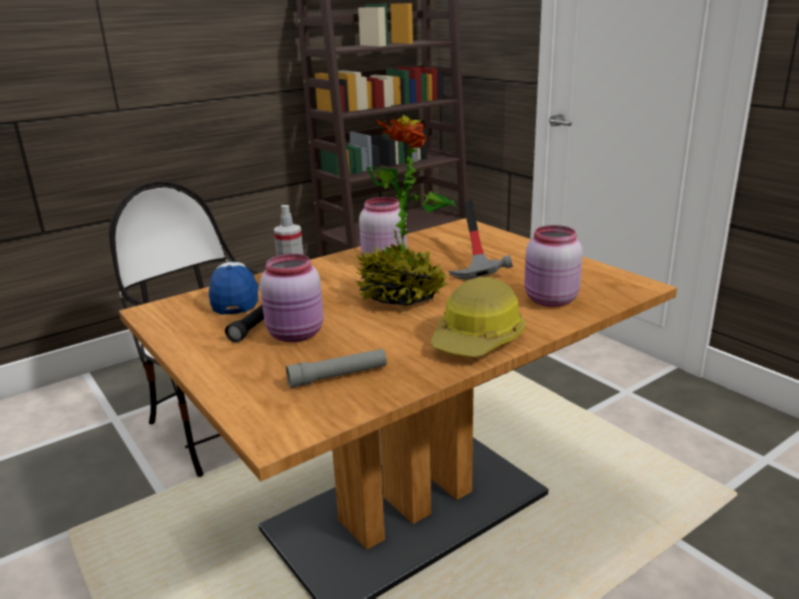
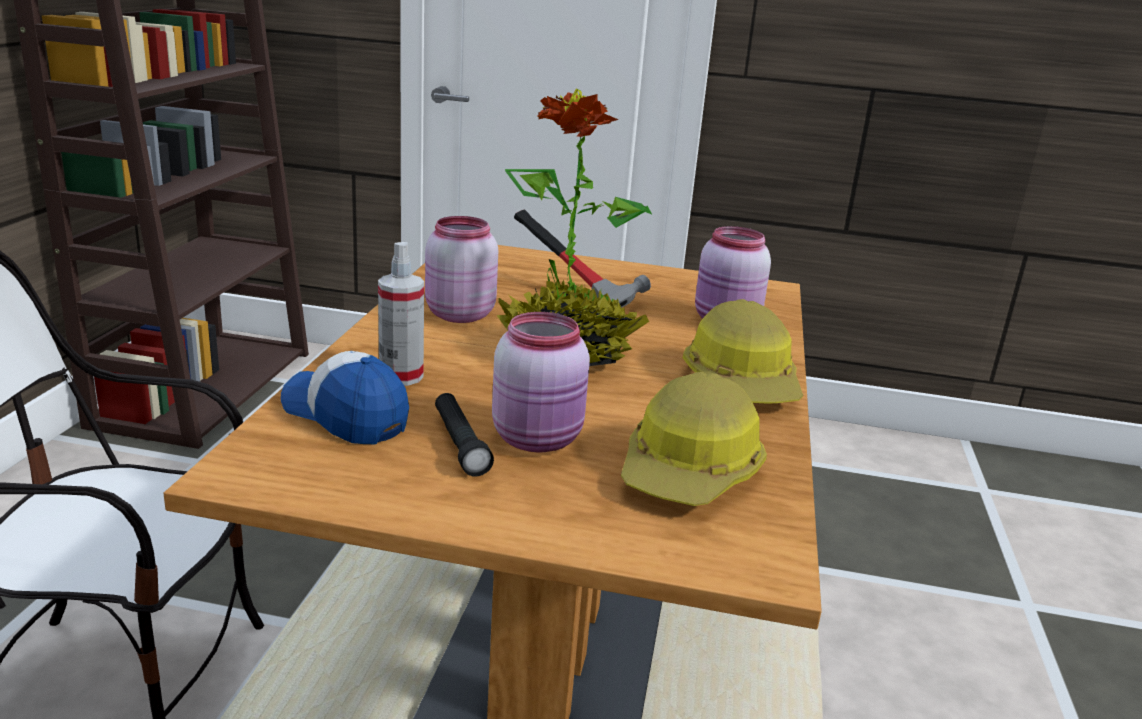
camera: 45 degrees left, 0 degrees up
grey flashlight [286,349,387,388] -> hard hat [621,372,767,506]

